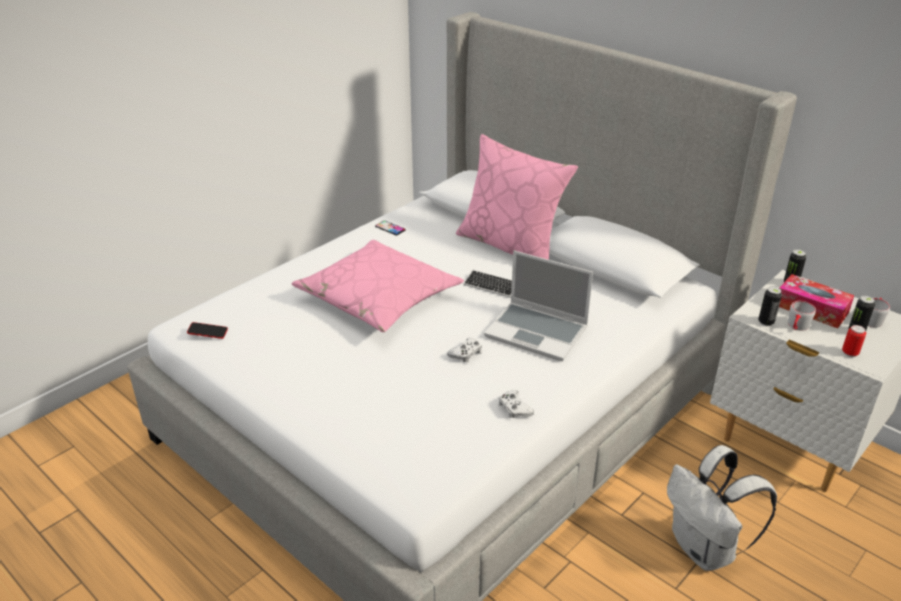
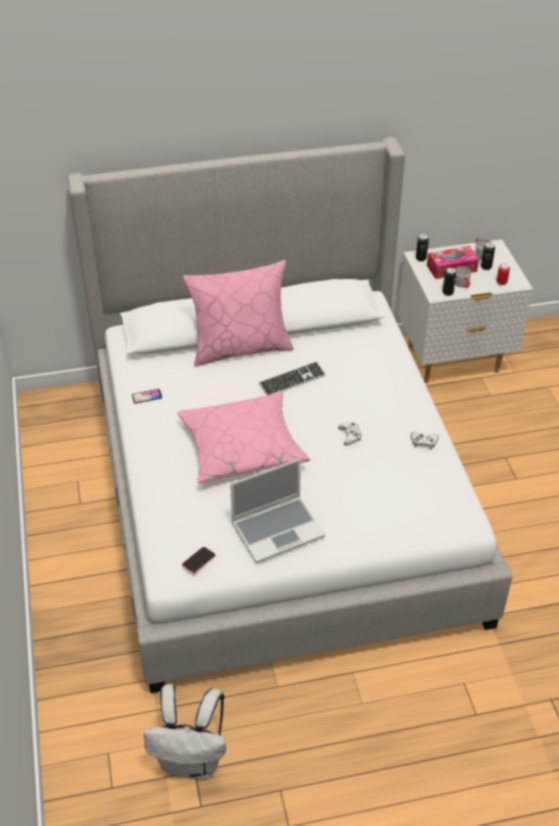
camera: 55 degrees left, 10 degrees up
laptop [484,250,593,361] -> laptop moved to [230,459,325,563]
white backpack [667,445,777,571] -> white backpack moved to [144,684,226,779]

